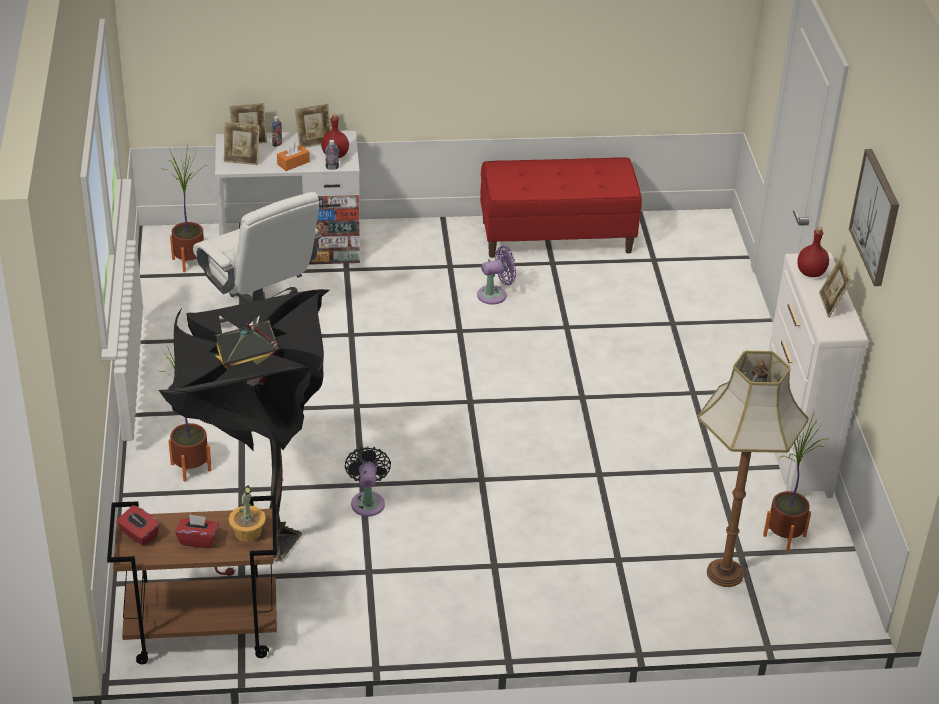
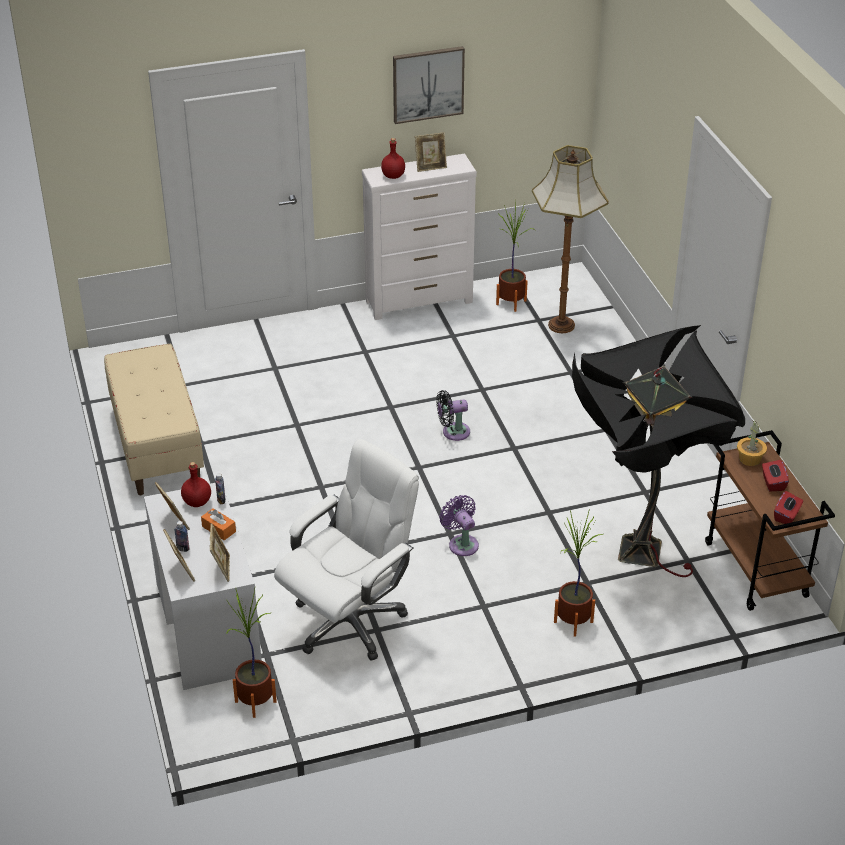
camera: 100 degrees left, 0 degrees up
black fan [345,446,391,516] -> black fan moved to [436,390,470,441]
purple fan [477,246,516,305] -> purple fan moved to [439,495,479,556]
red bench [480,158,642,258] -> beige bench [104,344,204,495]

